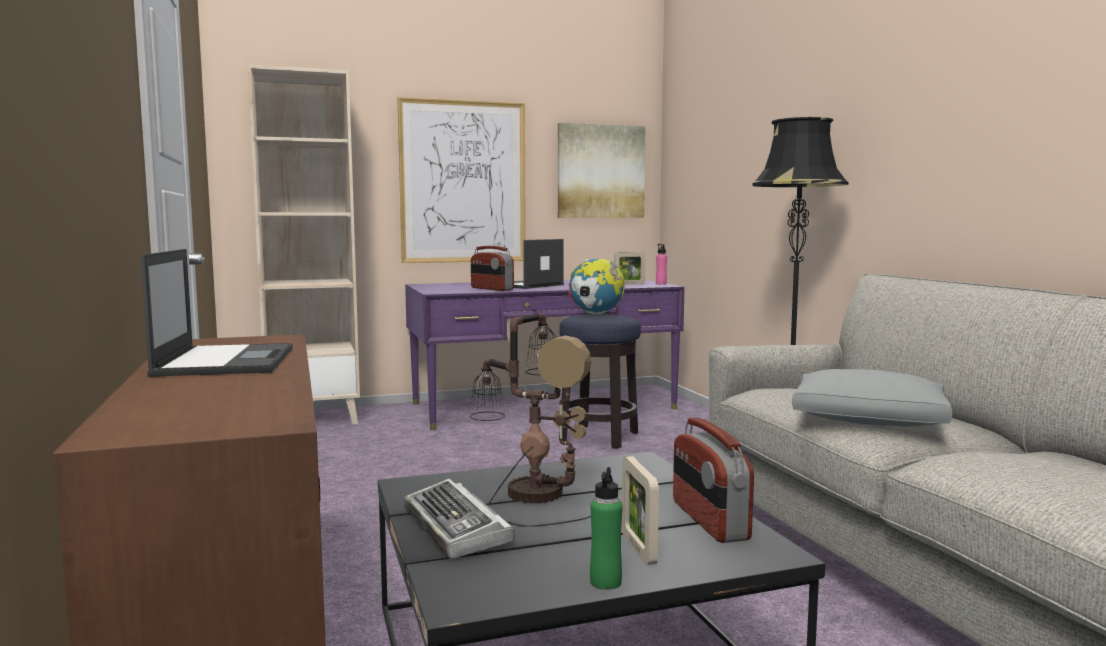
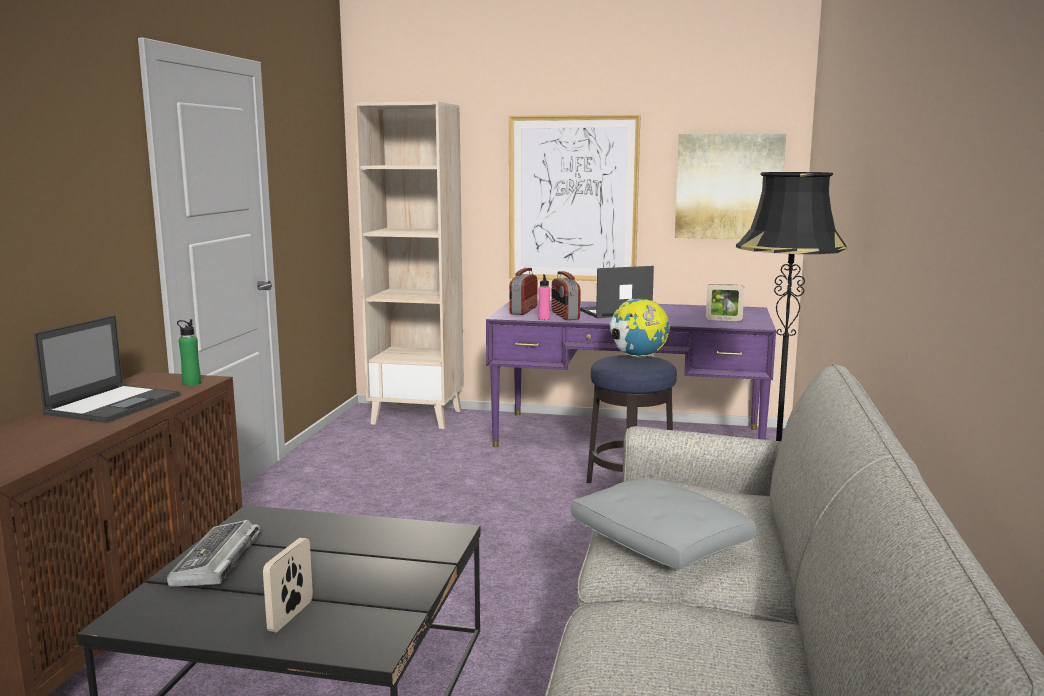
camera: 30 degrees right, 5 degrees up
table lamp [469,313,591,527] -> none
green bottle [590,467,623,590] -> green bottle moved to [177,319,201,386]
pink bottle [656,244,667,284] -> pink bottle moved to [538,274,550,320]
radio [673,417,754,543] -> radio moved to [509,268,538,315]

